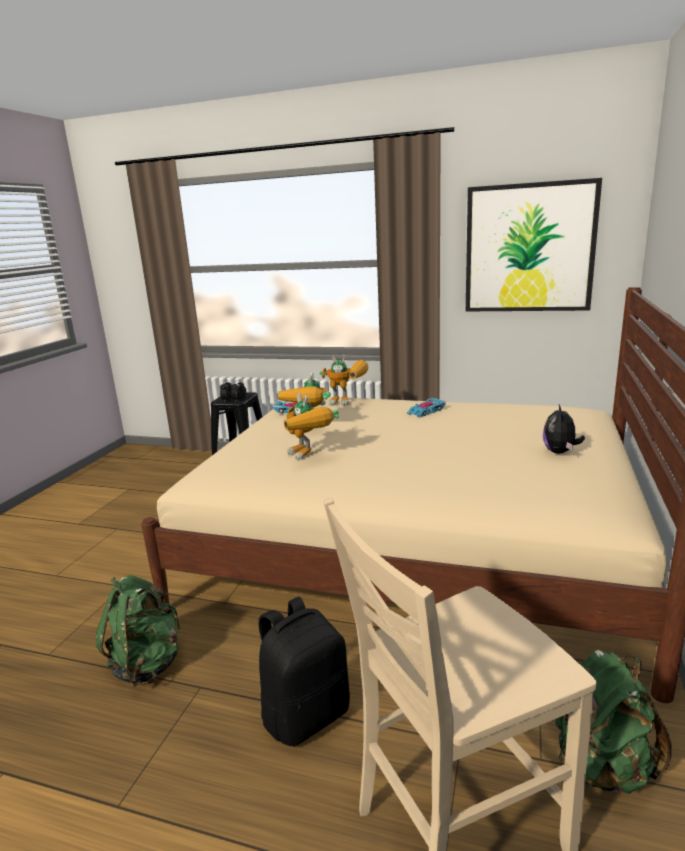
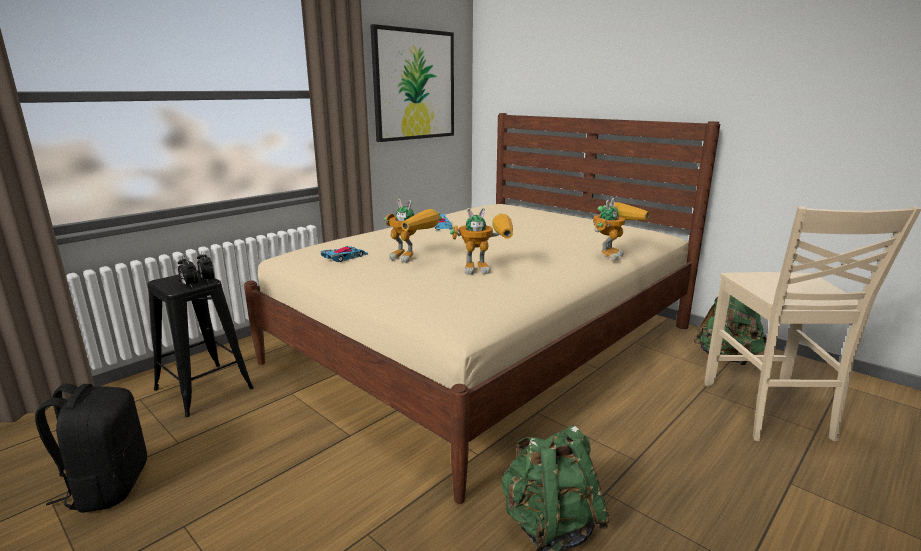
camera: 65 degrees left, 0 degrees up
black backpack [259,597,350,746] -> black backpack moved to [35,383,147,513]
toy robot [319,355,368,406] -> toy robot moved to [593,198,650,260]
plush toy [543,404,585,454] -> none

